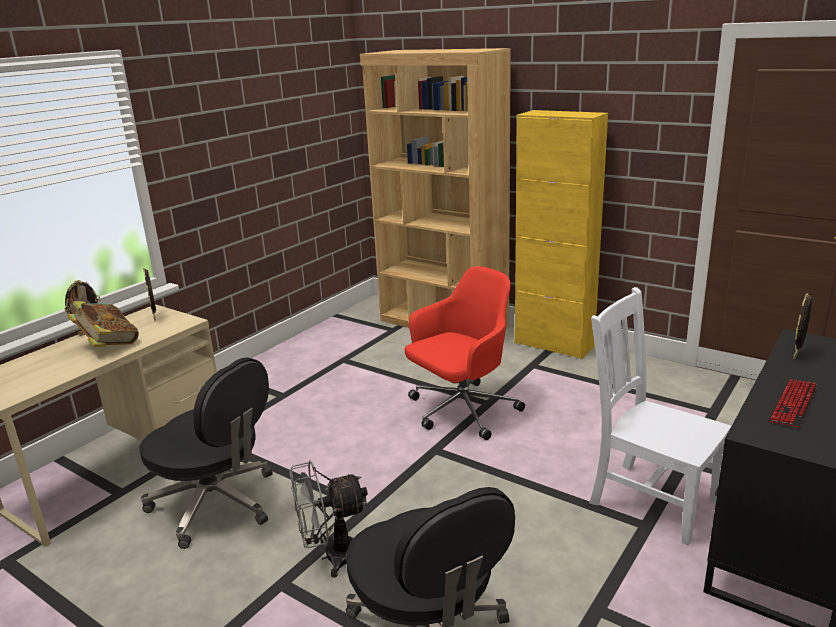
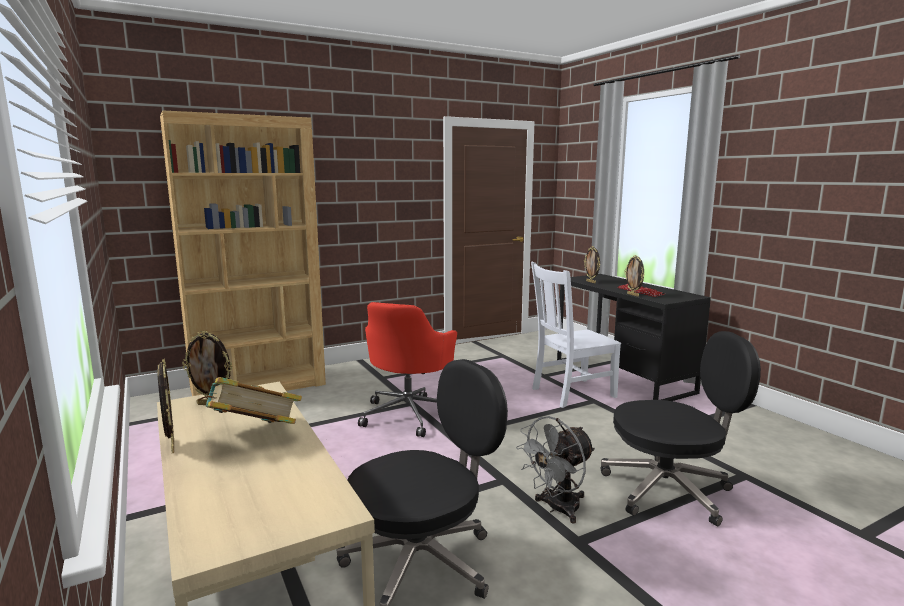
camera: 65 degrees left, 10 degrees down
grey fan [290,460,368,578] -> grey fan turned 45 degrees clockwise [516,416,595,524]
red office chair [405,266,525,440] -> red office chair turned 150 degrees counterclockwise [358,302,457,437]
yellow cabinet [515,110,608,359] -> none
none -> picture frame [625,255,645,297]

